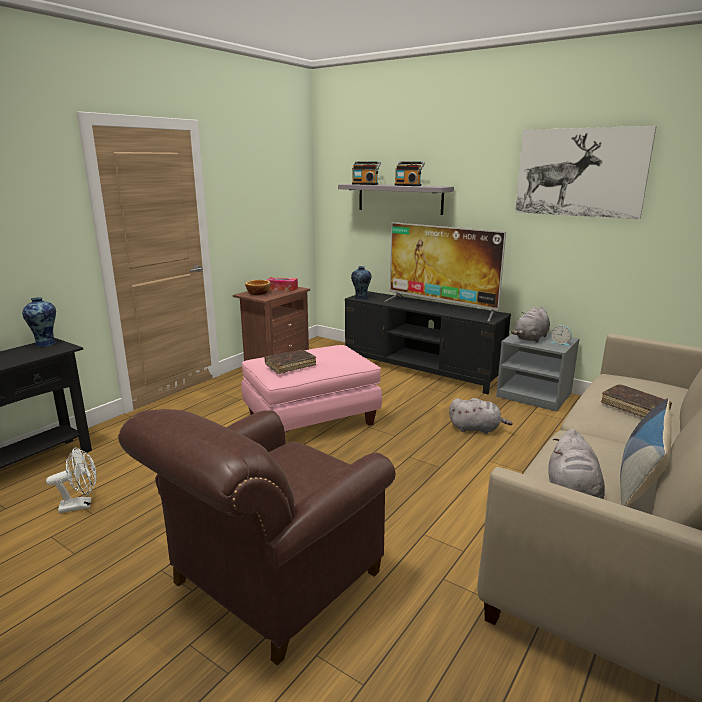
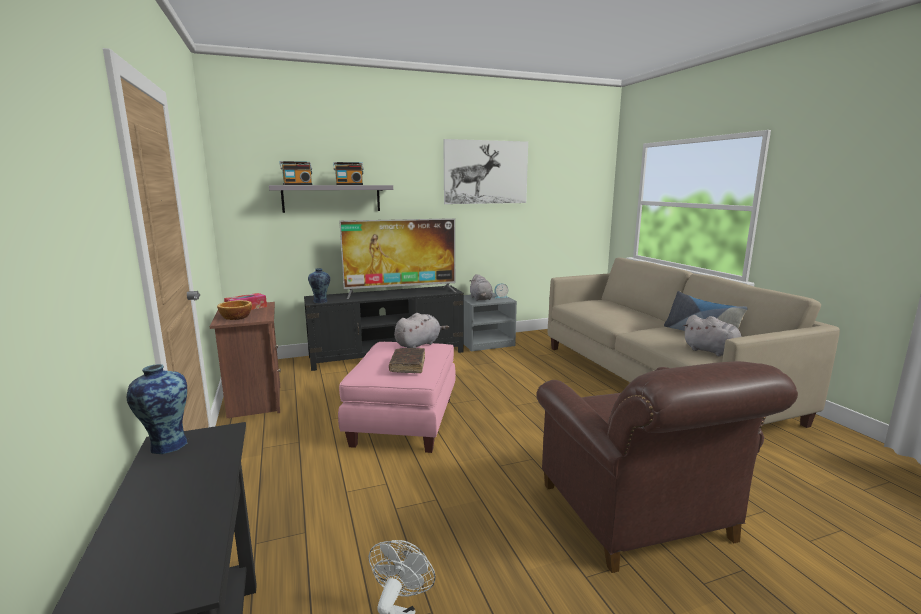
camera: 55 degrees left, 5 degrees down
grey plush toy [449,398,513,434] -> grey plush toy moved to [394,313,449,348]
brown book [601,384,672,418] -> none

